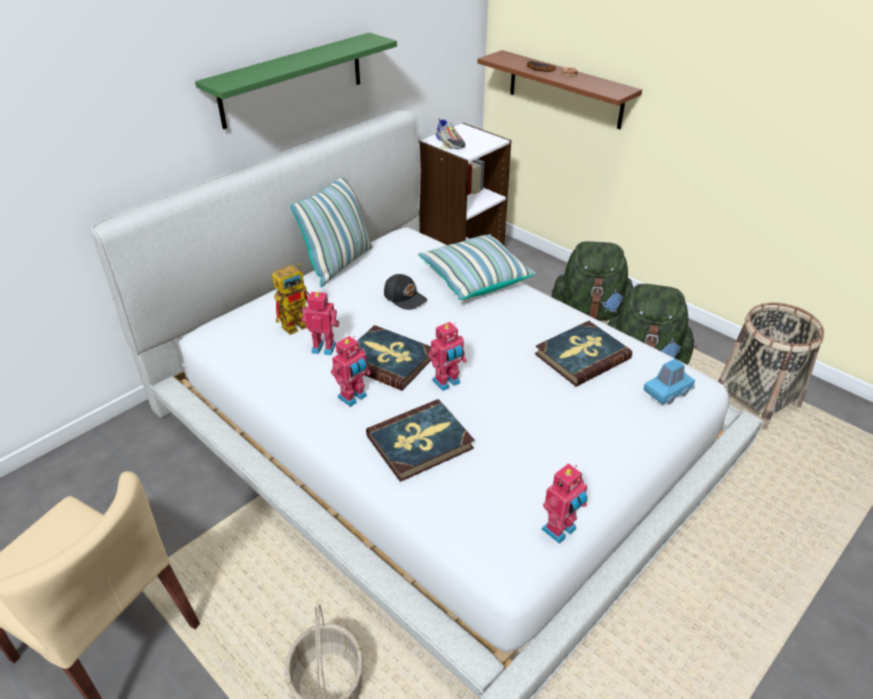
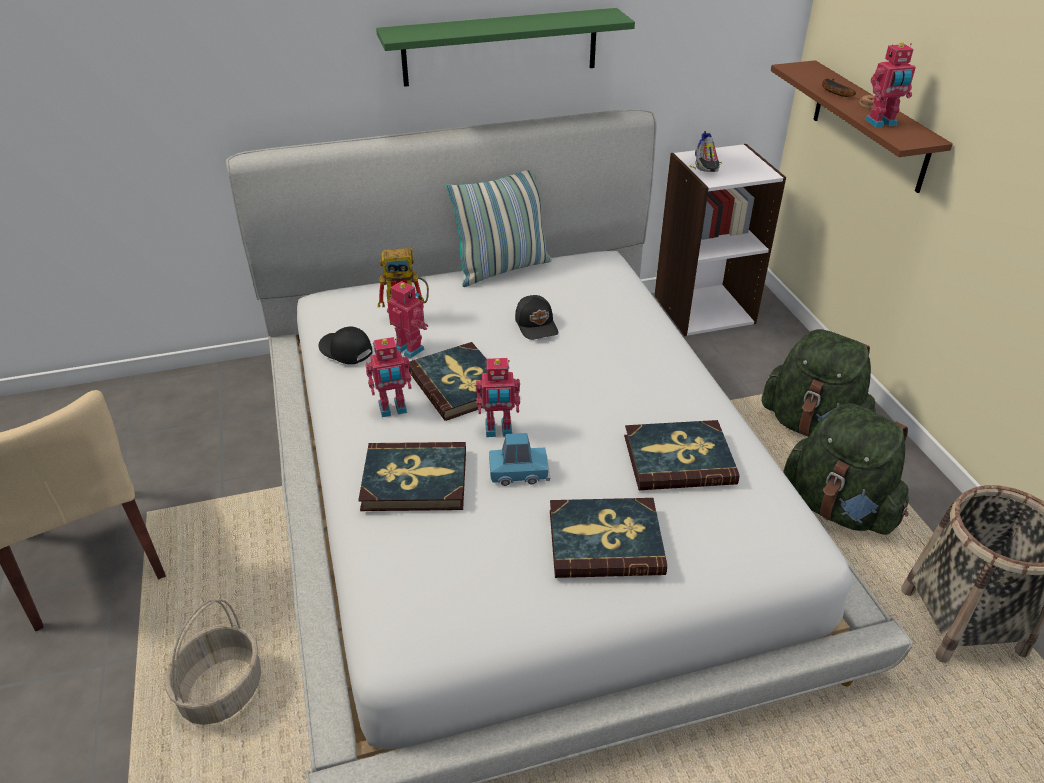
camera: 30 degrees right, 0 degrees up
pillow [418,234,536,300] -> none
toy robot [542,463,587,544] -> toy robot moved to [865,42,916,128]
blue toy car [644,359,695,404] -> blue toy car moved to [489,433,550,486]
none -> black cap [319,327,372,364]
none -> book [550,498,667,578]

